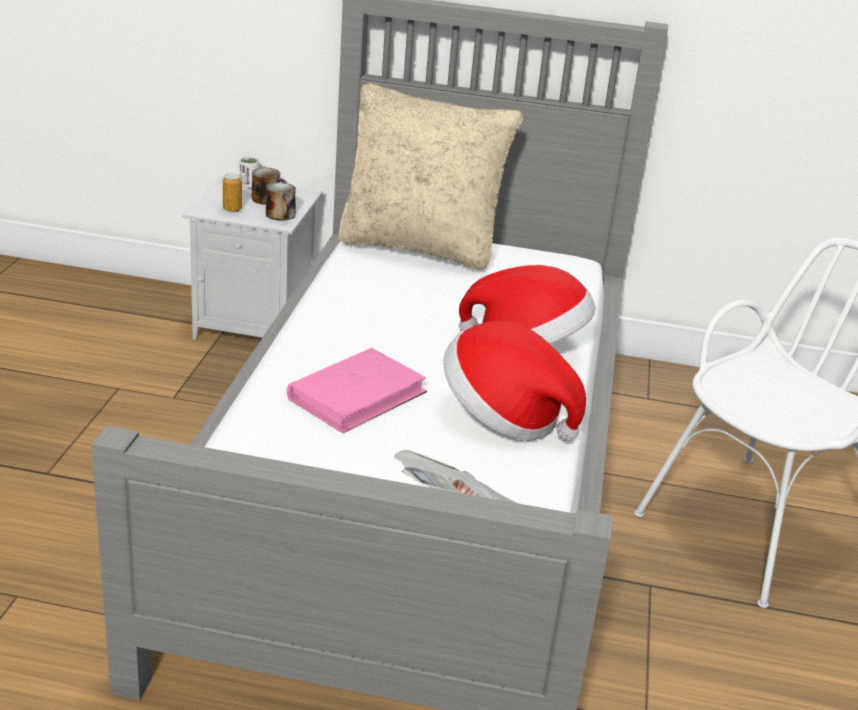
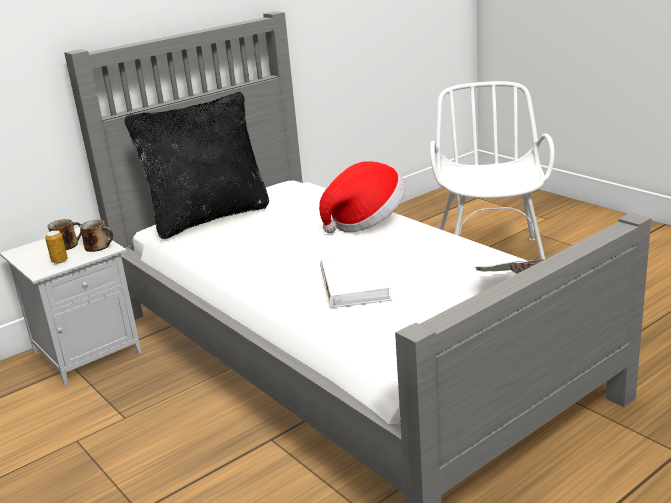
camera: 45 degrees left, 5 degrees down
white cup [240,156,259,189] -> none
pink book [287,348,427,433] -> white book [320,252,392,308]
beige pillow [339,83,523,270] -> black pillow [124,92,269,239]
hat [443,320,586,441] -> none

